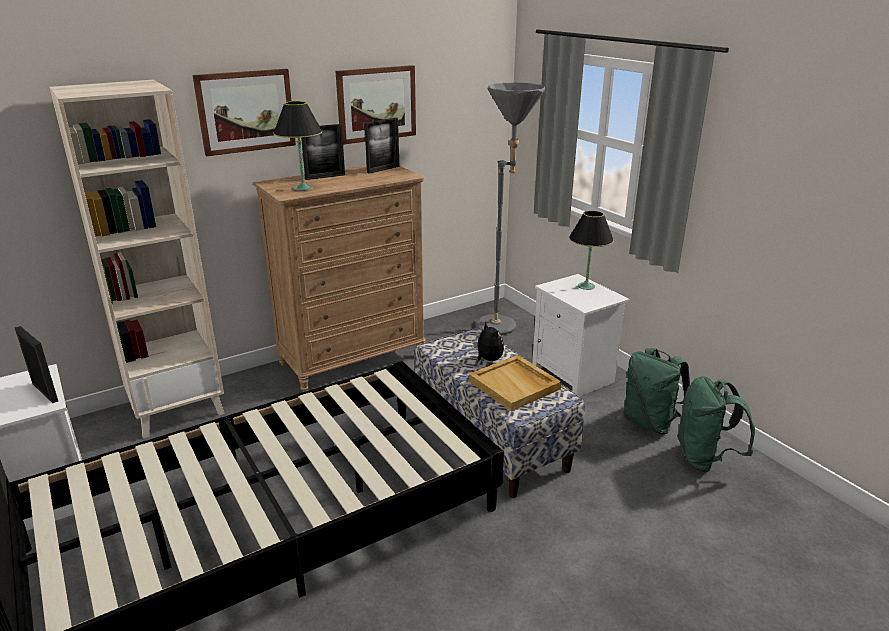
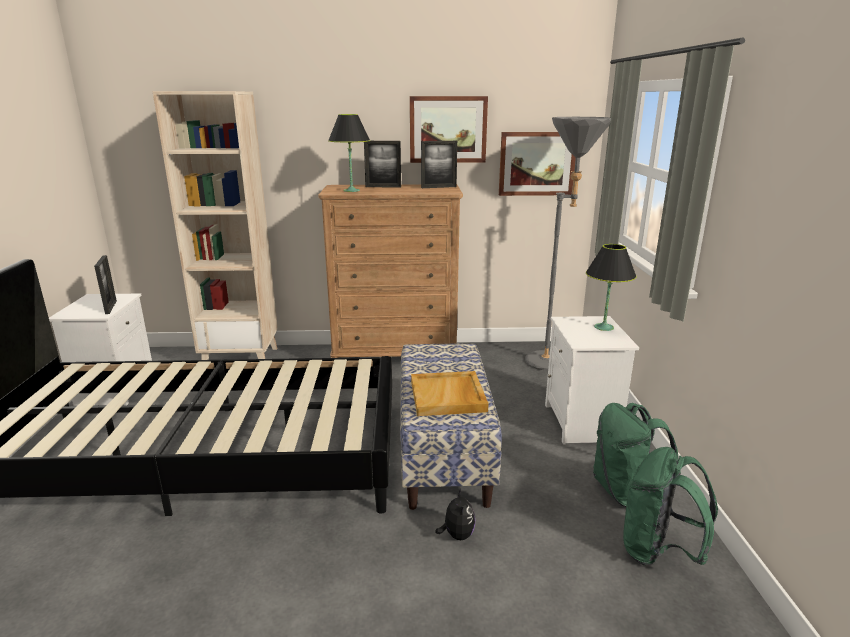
camera: 30 degrees right, 5 degrees down
picture [193,69,296,156] -> picture moved to [499,132,576,196]
plush toy [473,322,504,361] -> plush toy moved to [435,489,475,540]

